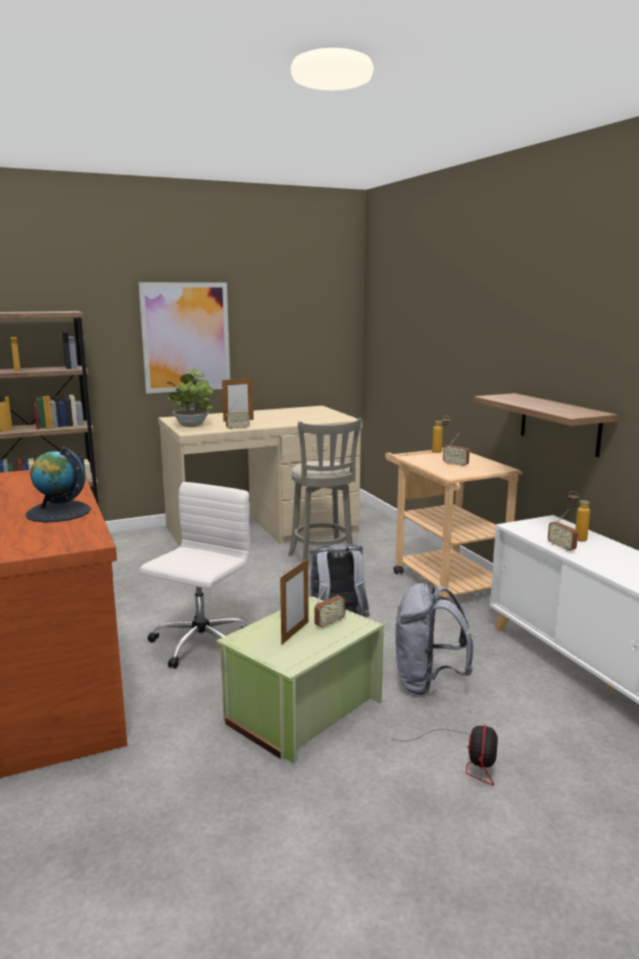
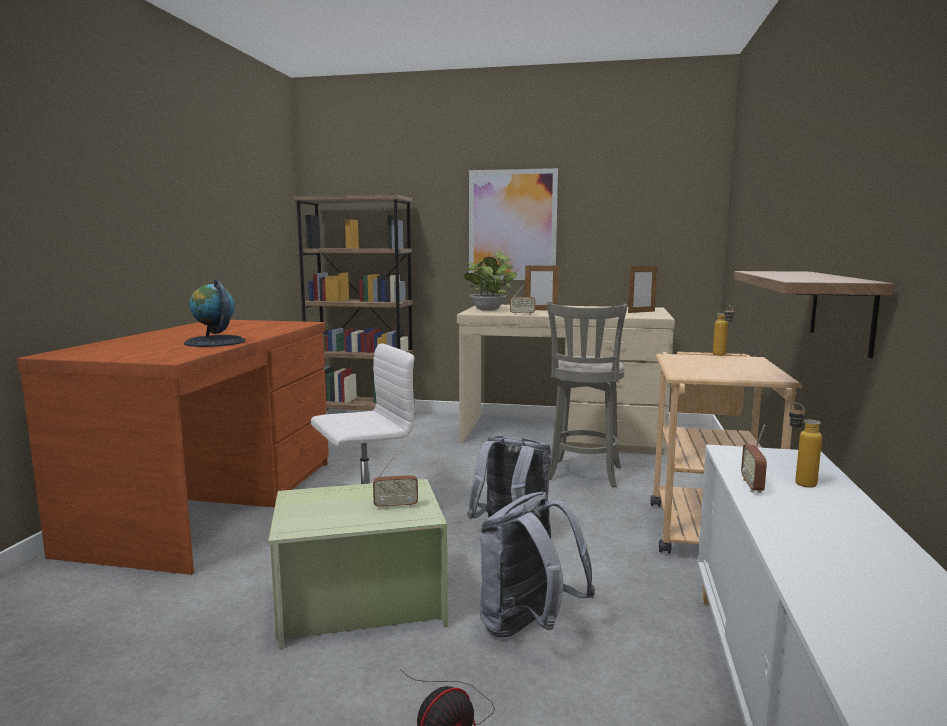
camera: 35 degrees right, 5 degrees down
picture frame [280,558,309,645] -> picture frame moved to [628,265,657,313]
radio [443,433,470,467] -> none

